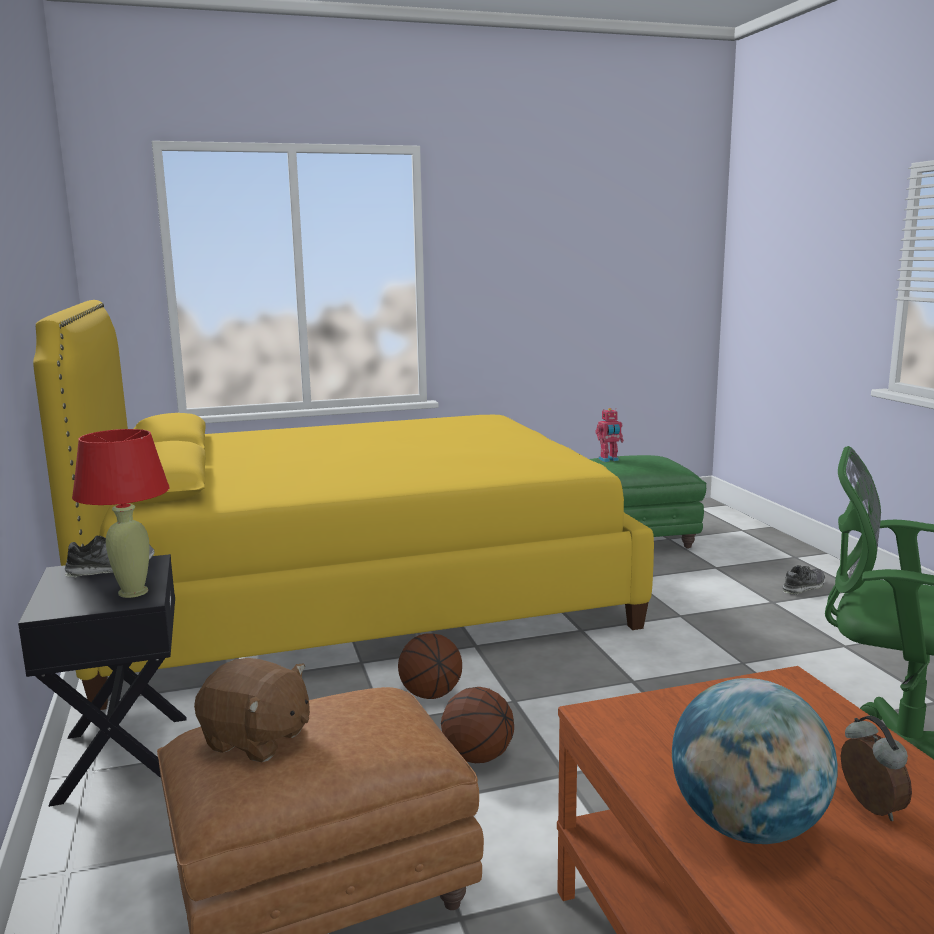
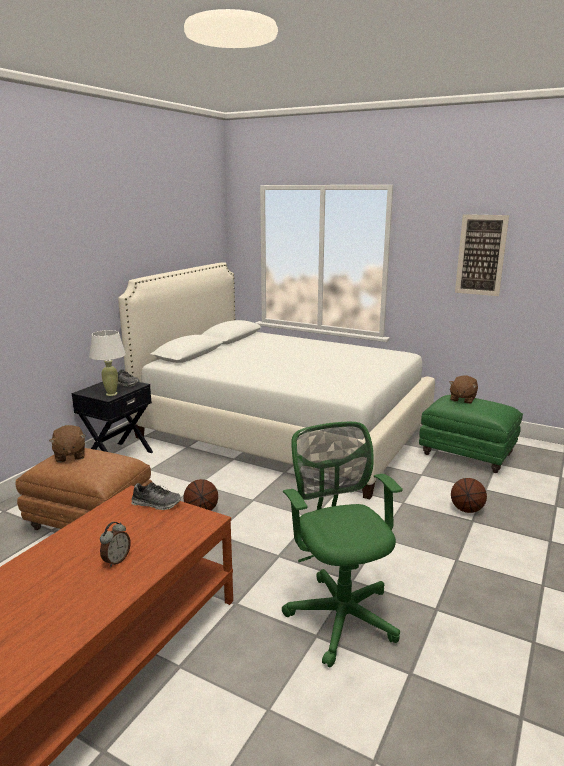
camera: 45 degrees right, 5 degrees up
yellow bed [33,300,654,710] -> white bed [118,262,435,500]
red table lamp [72,429,170,598] -> white table lamp [89,330,126,396]
basketball [398,633,462,699] -> basketball moved to [451,478,487,513]
toy robot [596,408,624,462] -> brown plush toy [449,376,478,404]
globe [672,678,838,844] -> none
shoe [783,565,825,595] -> shoe moved to [131,482,181,510]
none -> picture [455,214,509,296]

